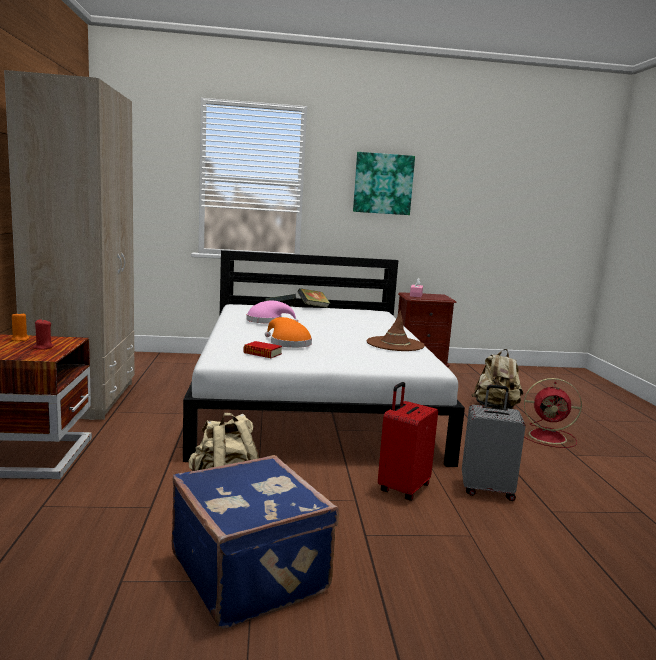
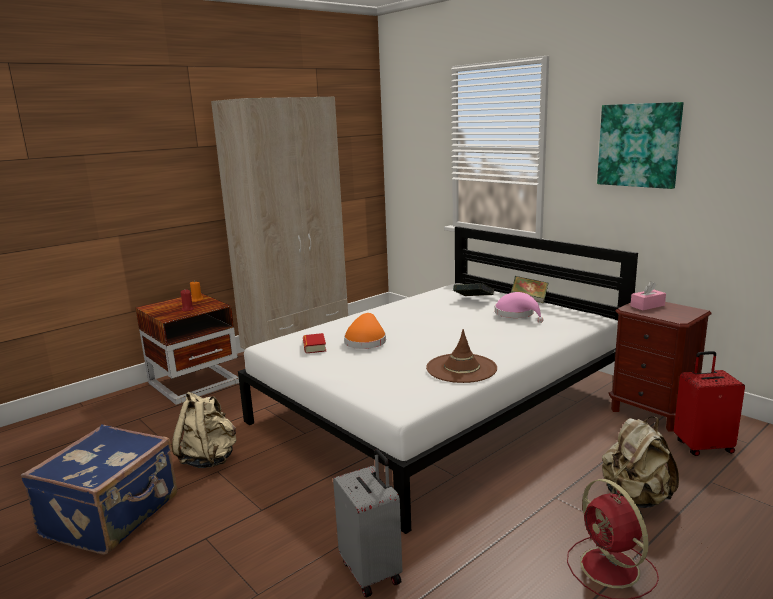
camera: 55 degrees right, 5 degrees up
pink hat [246,301,298,323] -> pink hat moved to [495,292,543,323]
red suitcase [378,382,438,501] -> red suitcase moved to [674,351,745,456]

